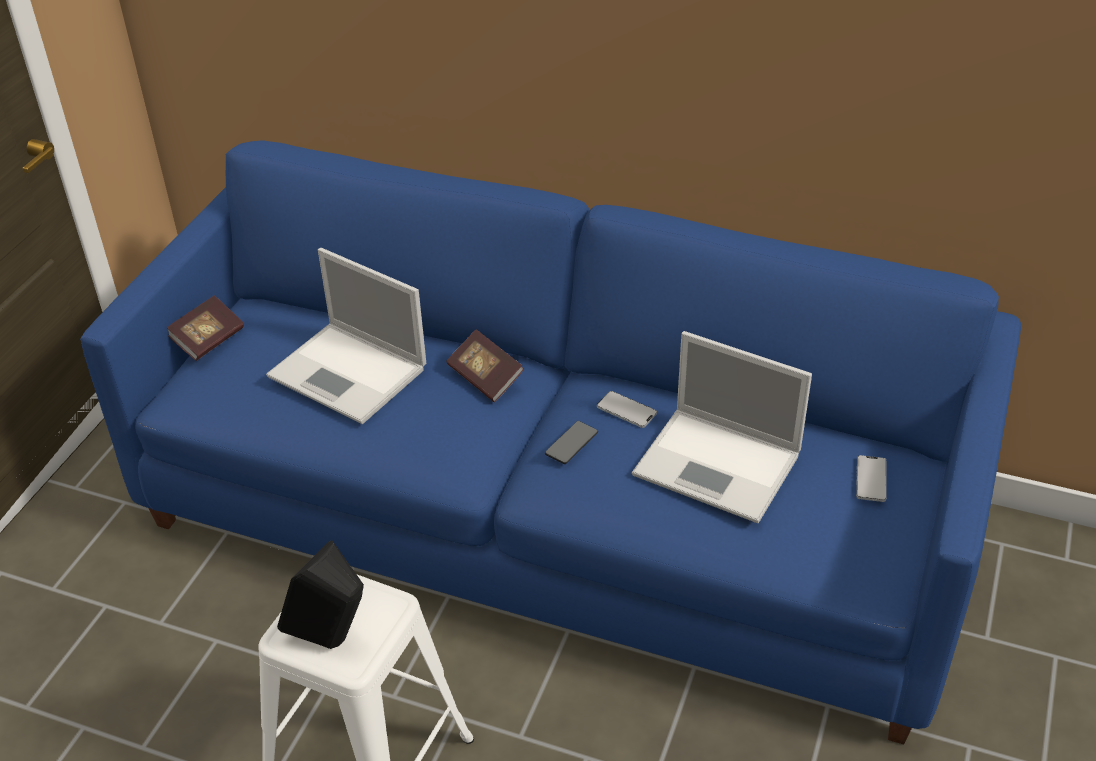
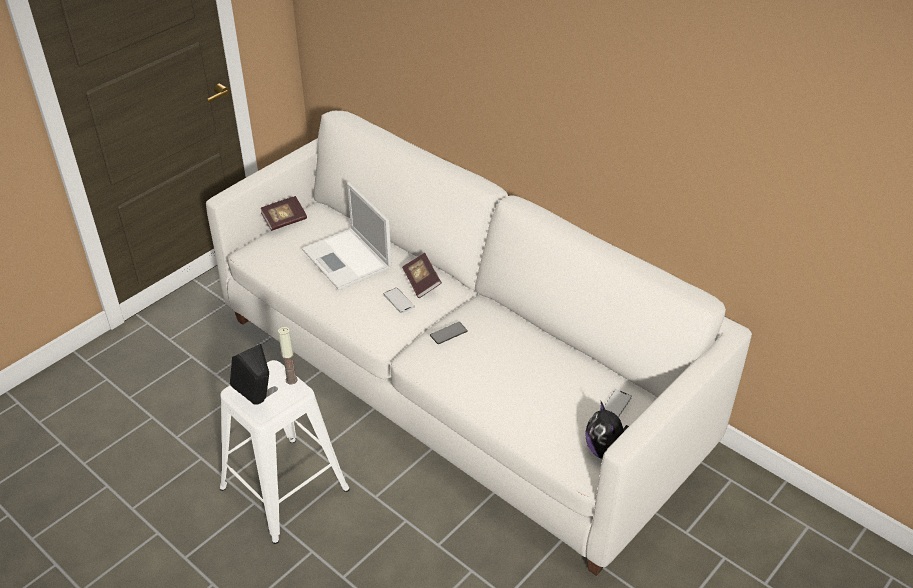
camera: 20 degrees right, 0 degrees up
blue sofa [80,140,1021,745] -> white sofa [206,111,752,576]
phone [597,391,657,428] -> phone moved to [383,288,414,313]
laptop [632,331,812,523] -> none
none -> candle [278,327,298,384]
none -> plush toy [585,402,629,459]

